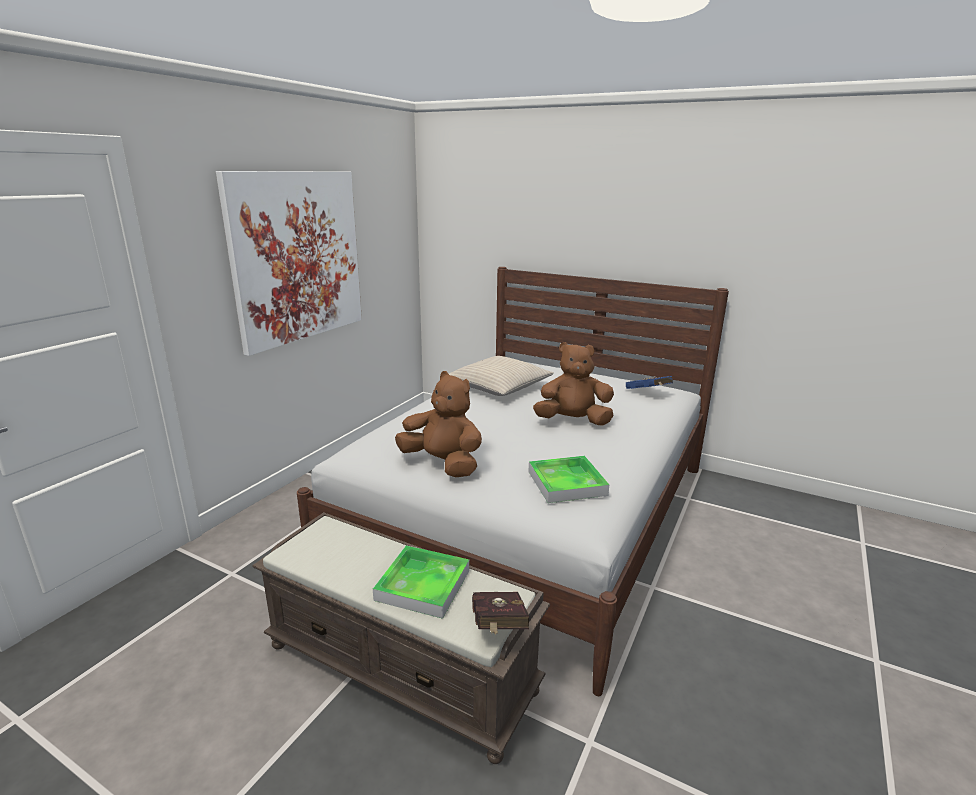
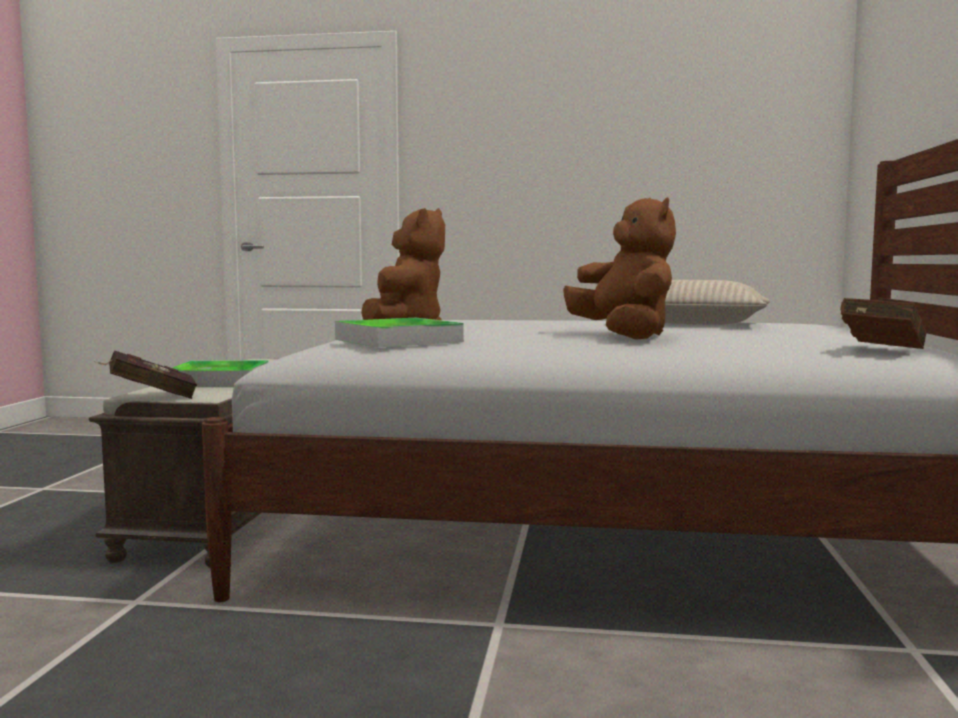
camera: 70 degrees right, 15 degrees down
picture [216,171,362,356] -> none
blue book [626,376,673,389] -> brown book [840,298,927,349]

